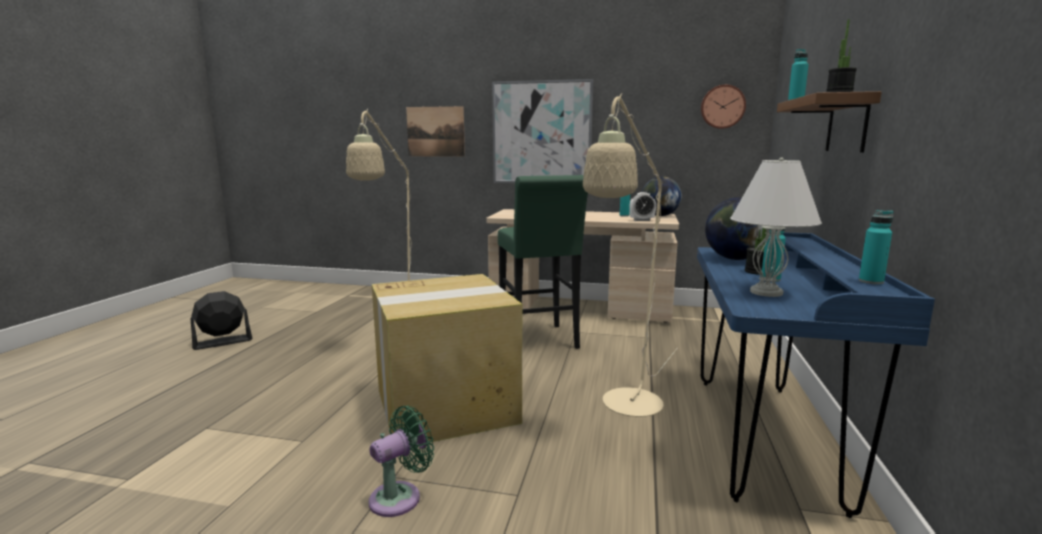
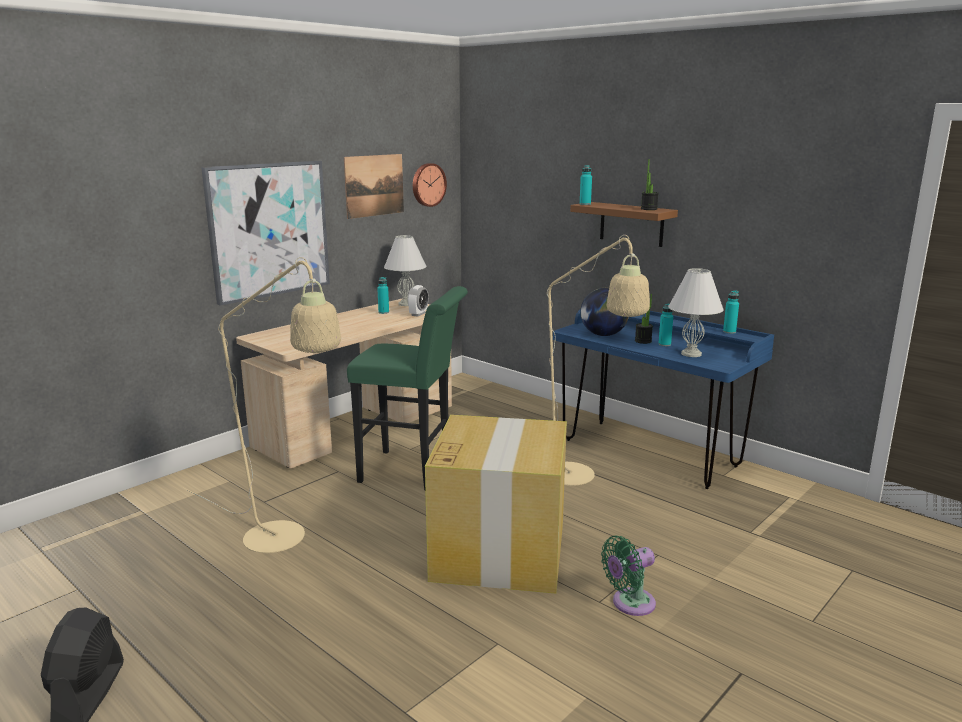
camera: 60 degrees left, 5 degrees up
green fan [369,406,434,517] -> green fan turned 105 degrees counterclockwise [601,536,656,616]
picture [406,106,465,157] -> picture moved to [344,154,404,219]
globe [642,176,682,216] -> white table lamp [384,235,427,306]

